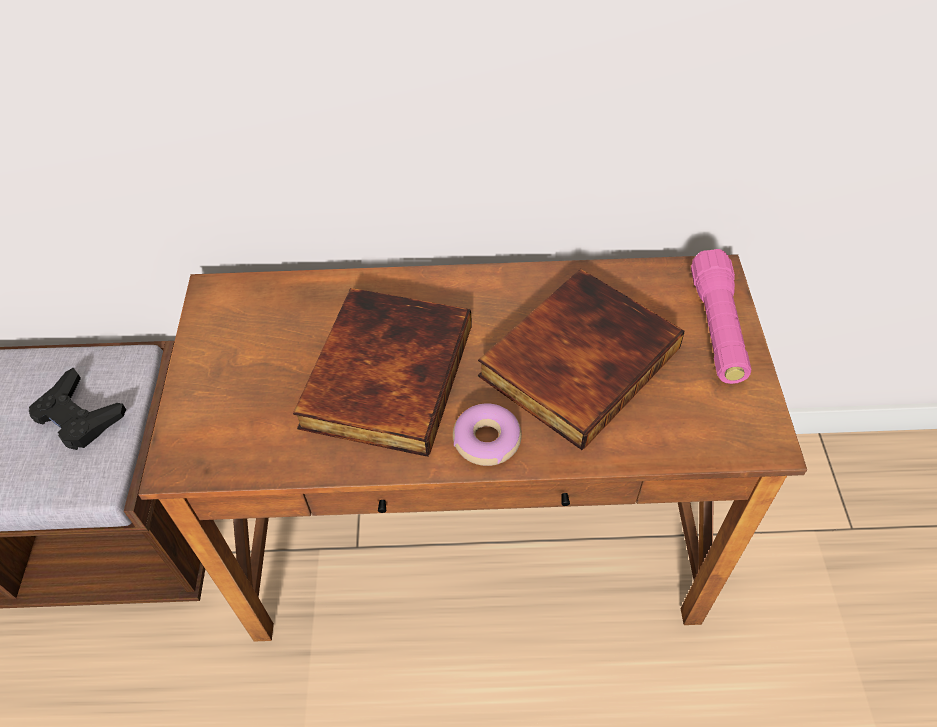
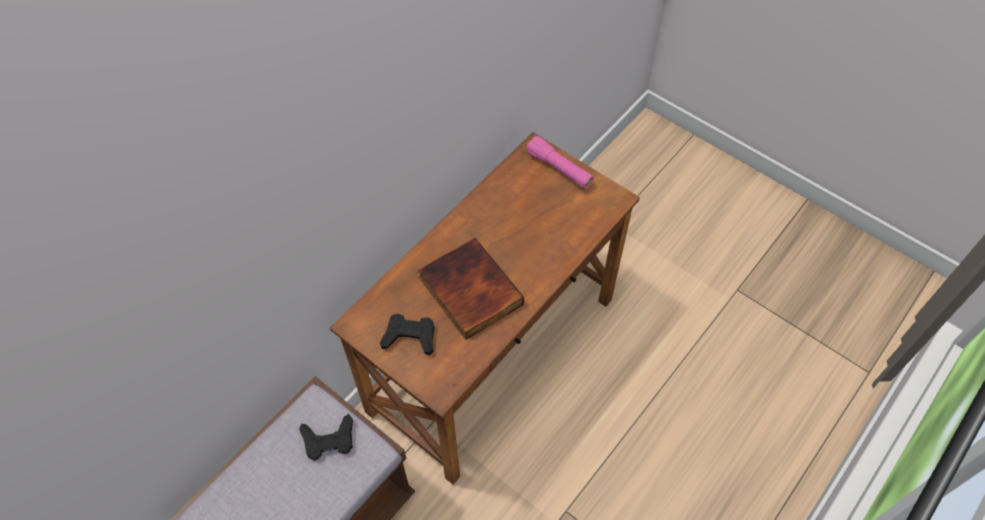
camera: 50 degrees left, 5 degrees up
donut [453,404,522,466] -> none
book [478,269,684,450] -> none
none -> black game controller [380,314,434,355]

